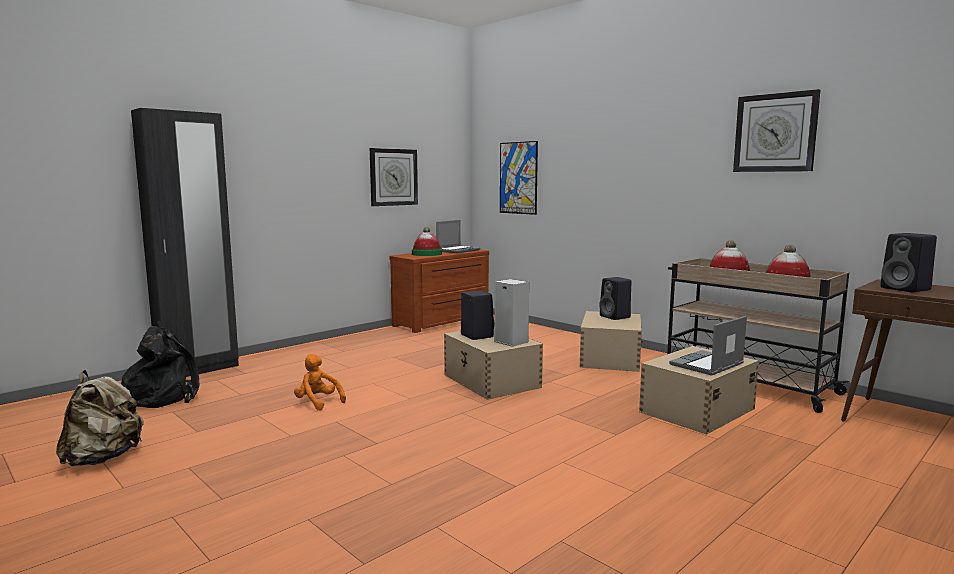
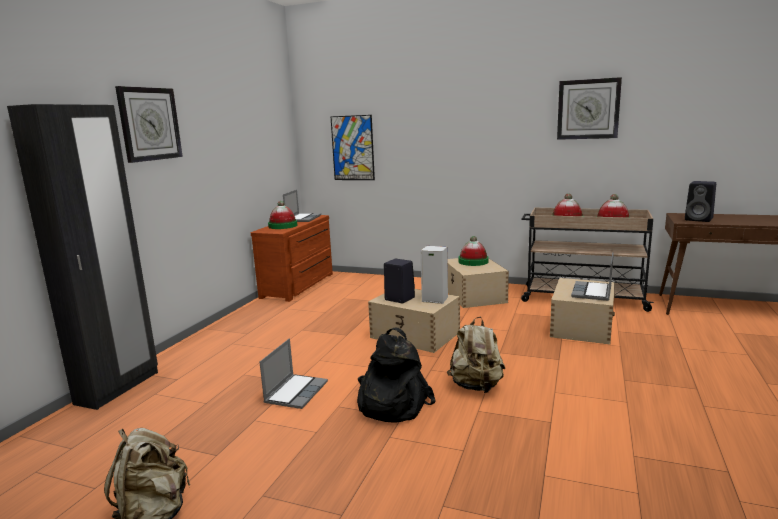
camera: 25 degrees left, 5 degrees up
black backpack [121,321,199,408] -> black backpack moved to [357,328,436,423]
orange plush toy [294,354,346,411] -> laptop [260,338,328,409]
wall clock [370,148,418,206] -> wall clock moved to [115,86,183,163]
black speaker [599,277,632,320] -> hat [459,236,489,266]
none -> beige backpack [447,317,505,393]

